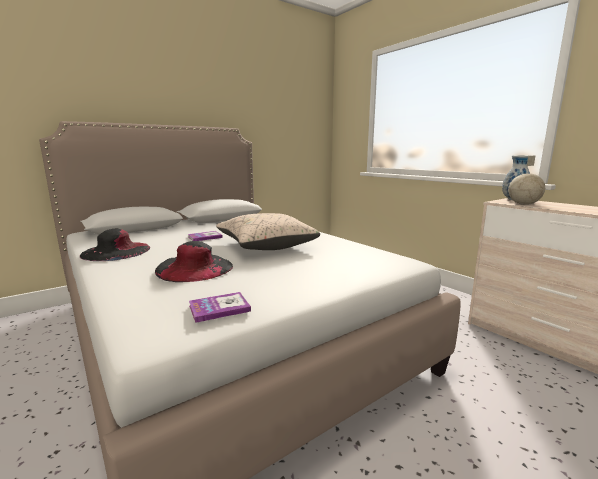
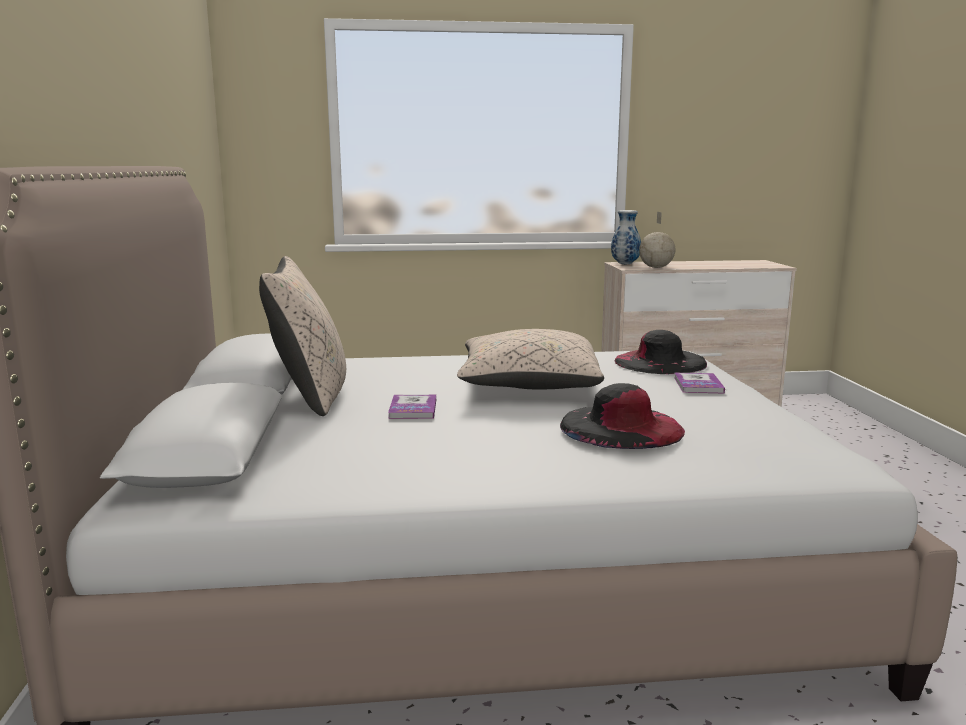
camera: 60 degrees left, 0 degrees up
black hat [80,229,150,261] -> black hat moved to [615,330,707,374]
book [189,292,251,323] -> book moved to [674,373,725,394]
none -> beige pillow [259,256,346,416]

